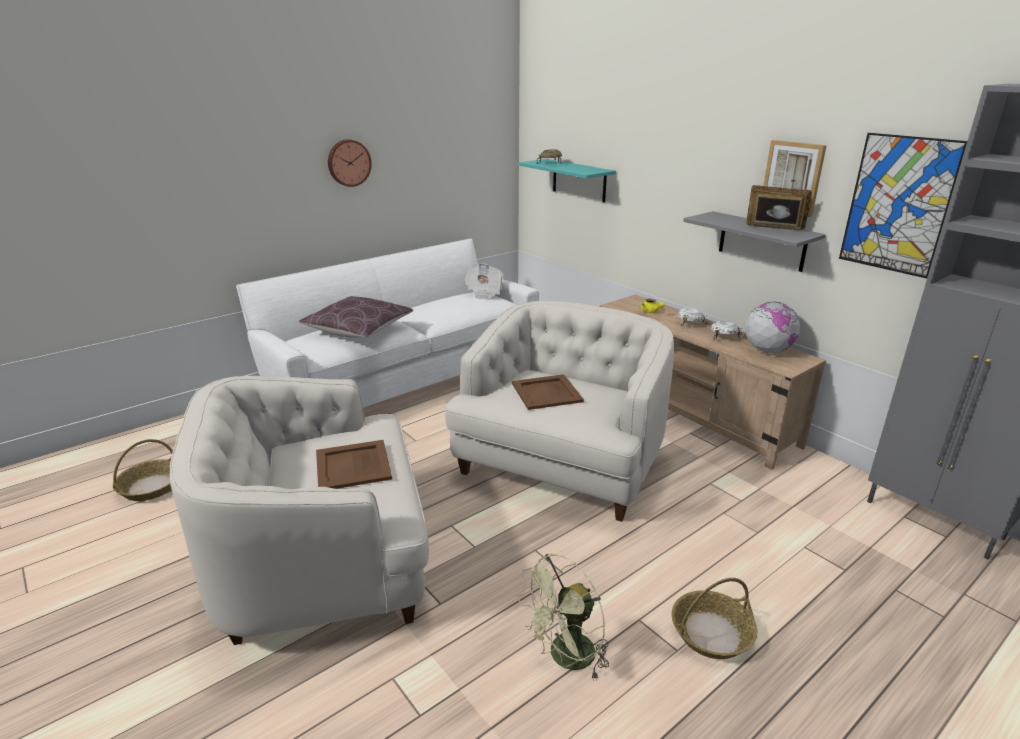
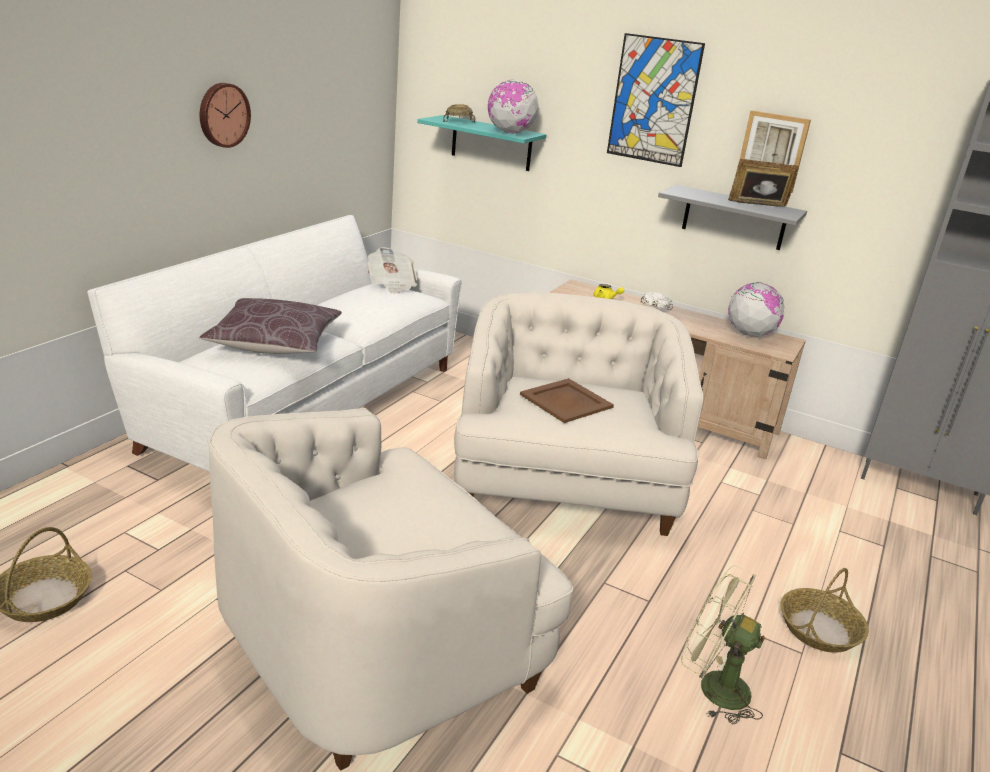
camera: 25 degrees left, 0 degrees up
brown tray [316,440,392,489] -> none
green fan [517,554,609,681] -> green fan turned 90 degrees clockwise [681,565,765,724]
white bowl [711,321,744,340] -> none
picture [839,133,967,279] -> picture moved to [607,33,705,167]
none -> globe [487,80,539,133]

